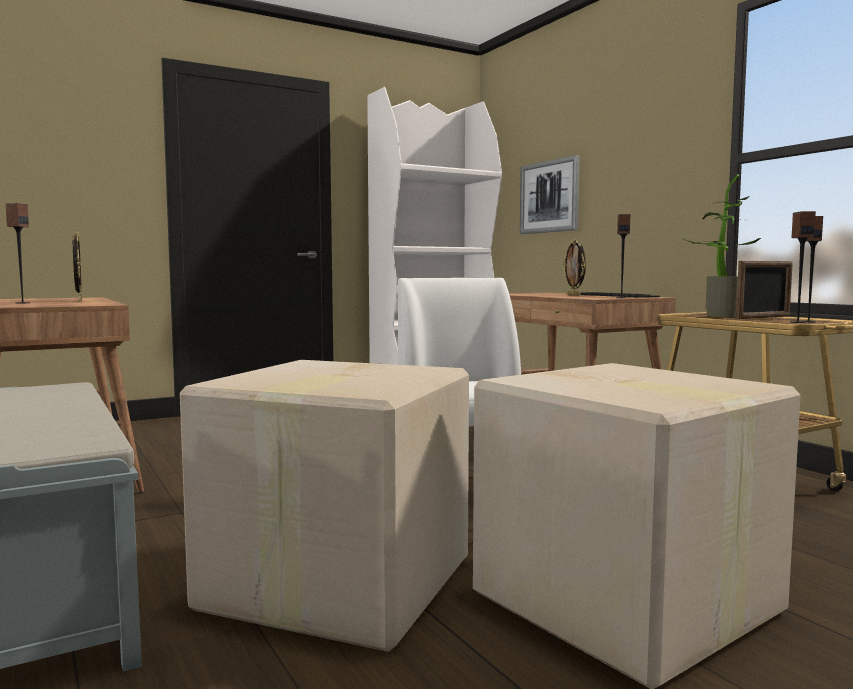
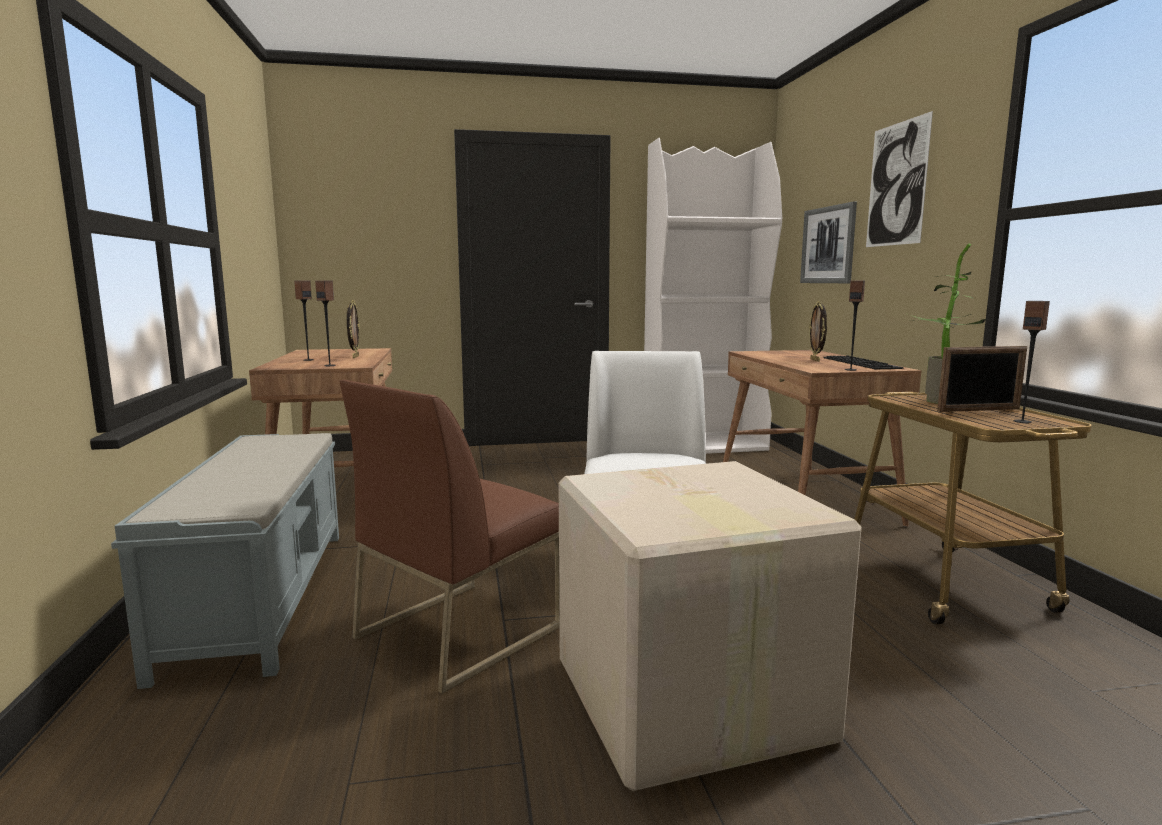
camera: 20 degrees right, 5 degrees up
cardboard box [180,360,469,652] -> brown chair [340,380,559,694]
speaker [790,211,816,323] -> speaker moved to [315,281,336,366]
none -> picture [866,111,933,247]

